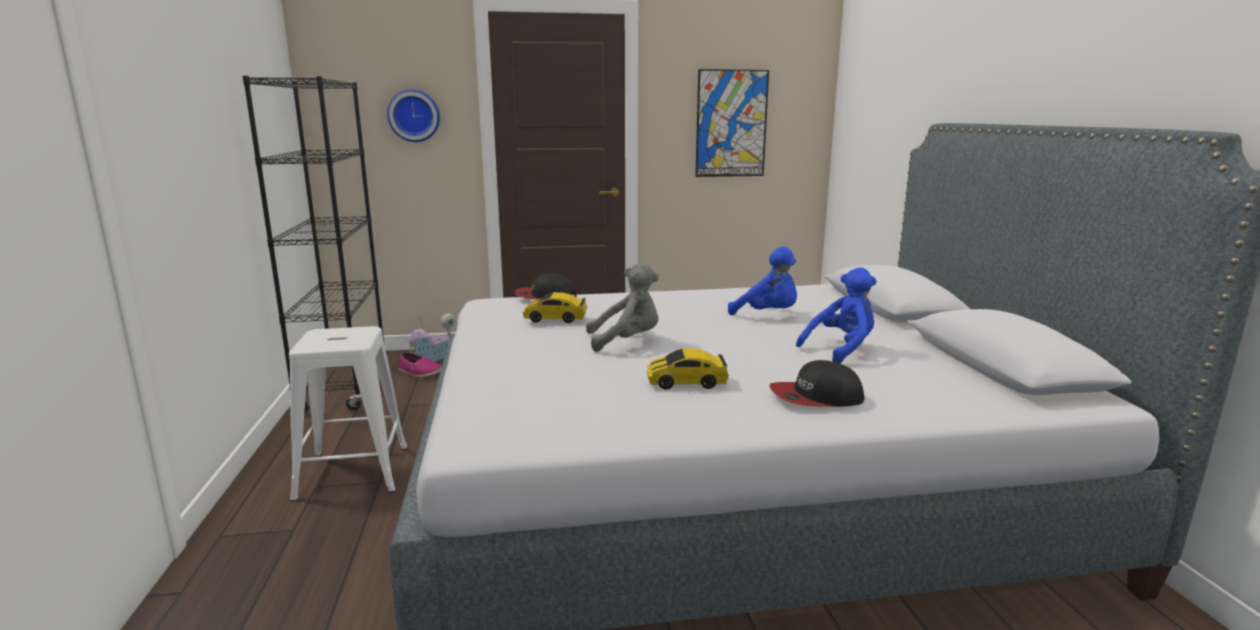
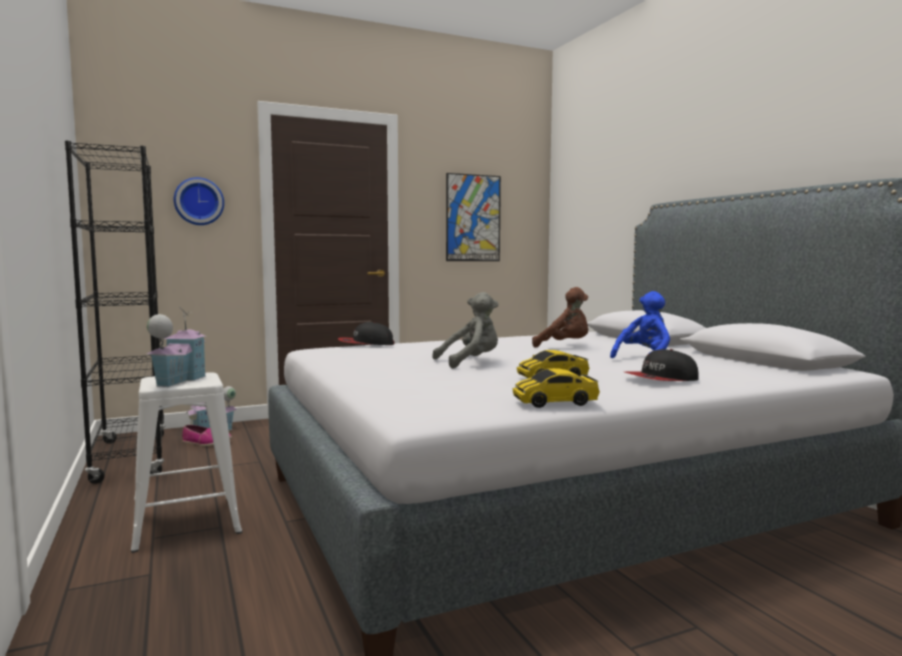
camera: 15 degrees left, 10 degrees down
toy car [523,292,587,323] -> toy car moved to [513,368,600,408]
blue plush toy [728,247,797,315] -> brown plush toy [532,287,588,347]
none -> toy house [147,307,206,387]

